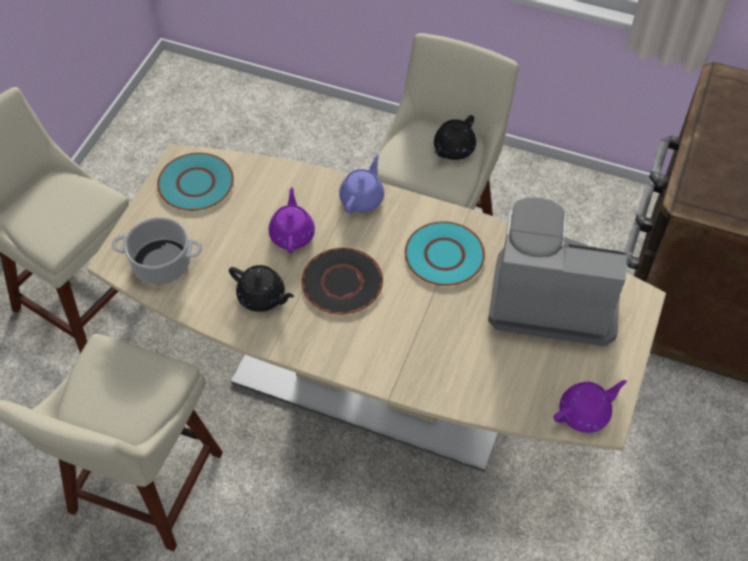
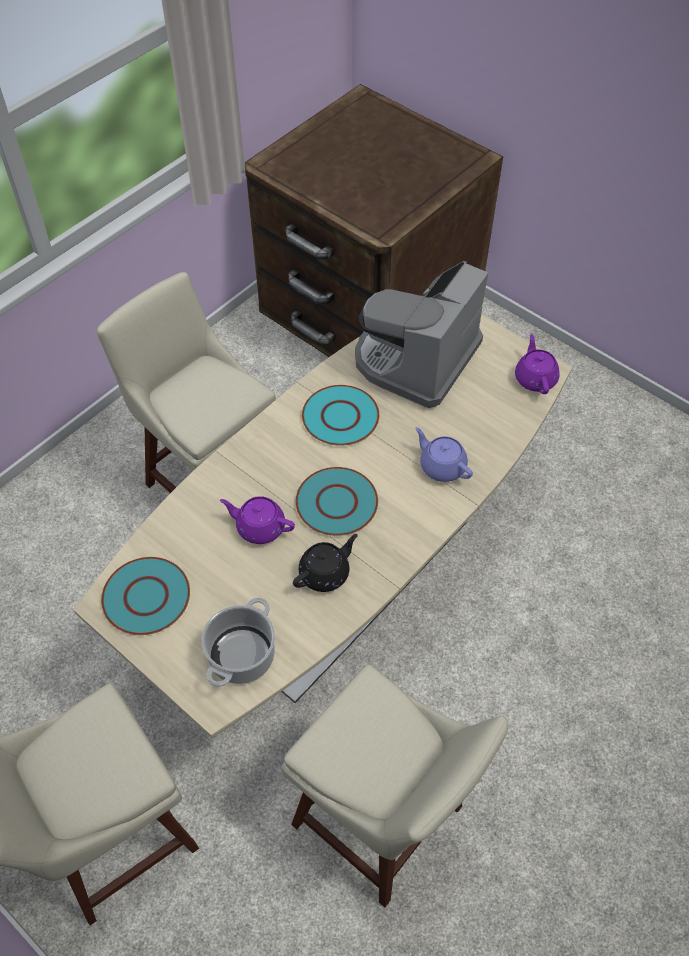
camera: 70 degrees left, 0 degrees up
black plate [301,248,383,315] -> turquoise plate [296,467,378,536]
purple teapot [339,155,384,214] -> purple teapot moved to [415,427,473,482]
black teapot [434,115,476,160] -> none

